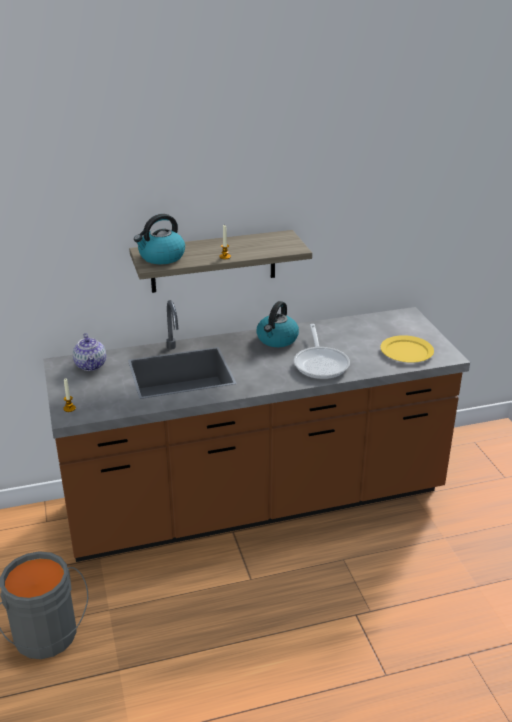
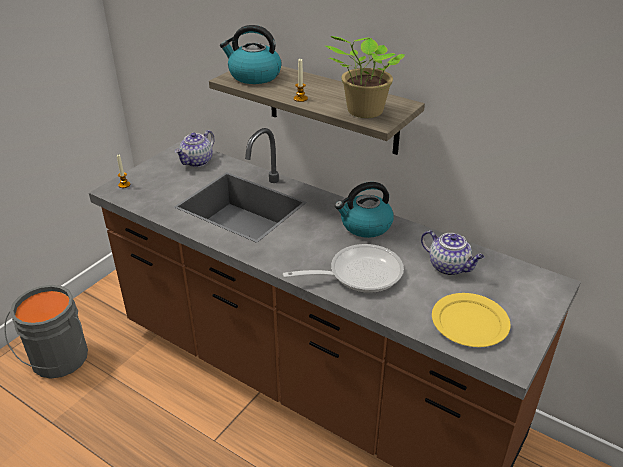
camera: 50 degrees right, 5 degrees up
frying pan [294,324,350,379] -> frying pan turned 150 degrees counterclockwise [283,244,404,293]
none -> potted plant [325,36,405,118]
none -> teapot [421,230,484,275]

